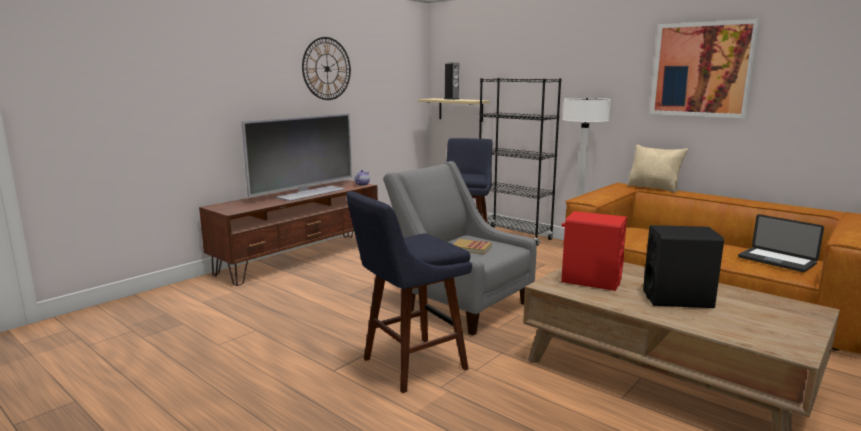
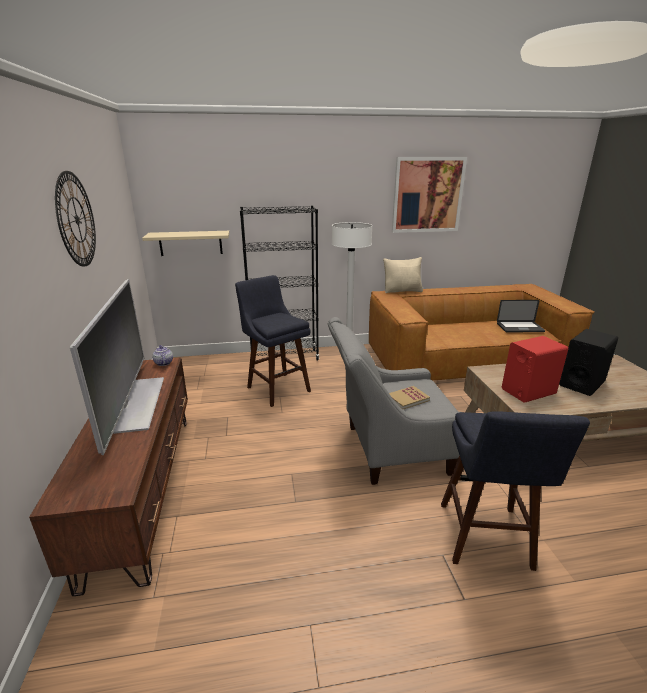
camera: 50 degrees left, 10 degrees up
speaker [444,63,459,100] -> none

